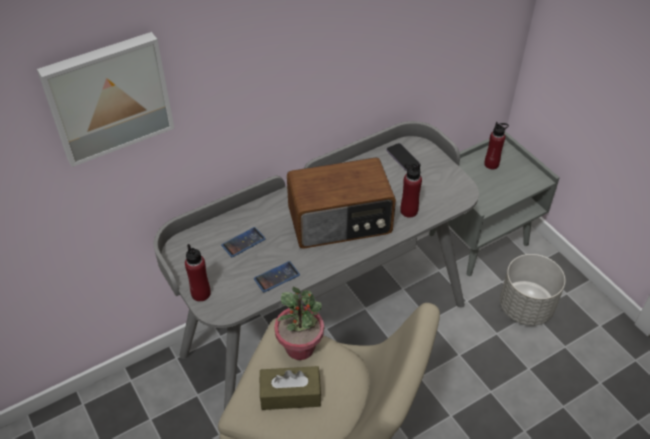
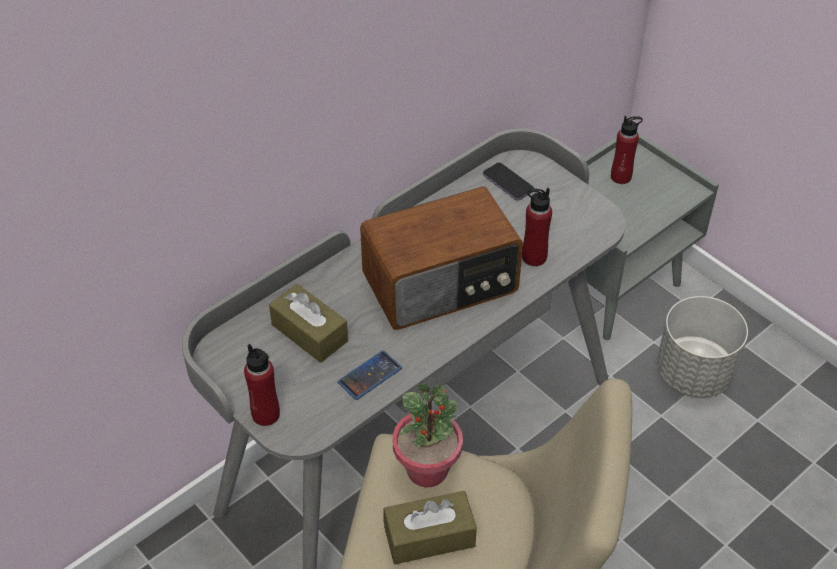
camera: 10 degrees left, 0 degrees up
picture [37,32,174,167] -> none
phone [221,227,266,257] -> brown tissue box [269,284,348,363]

